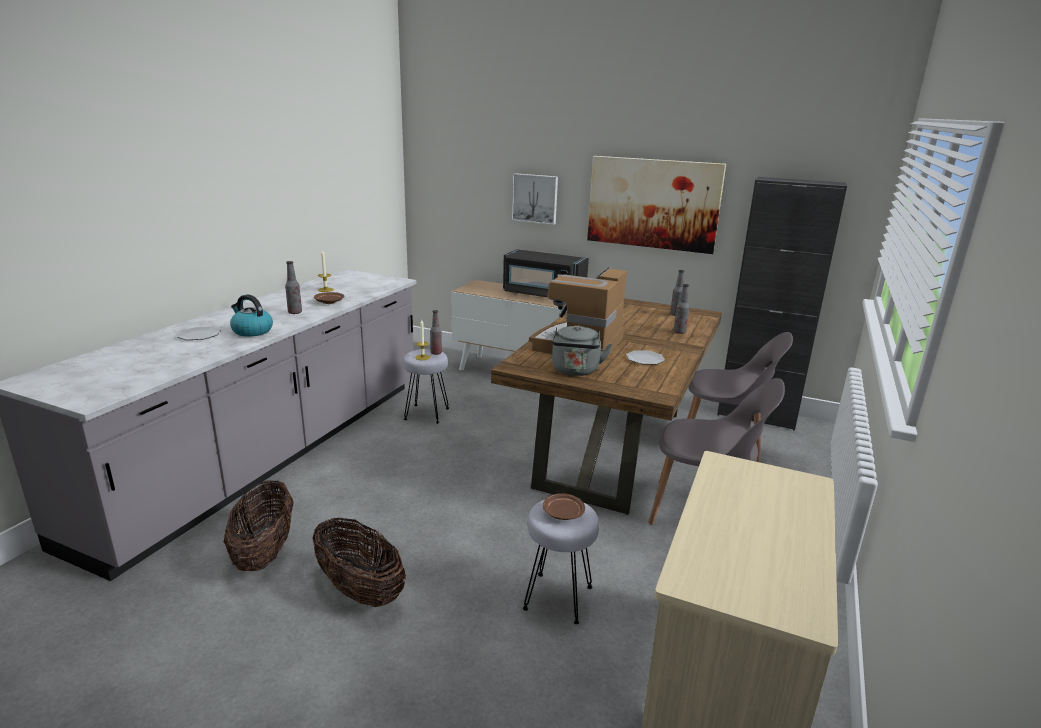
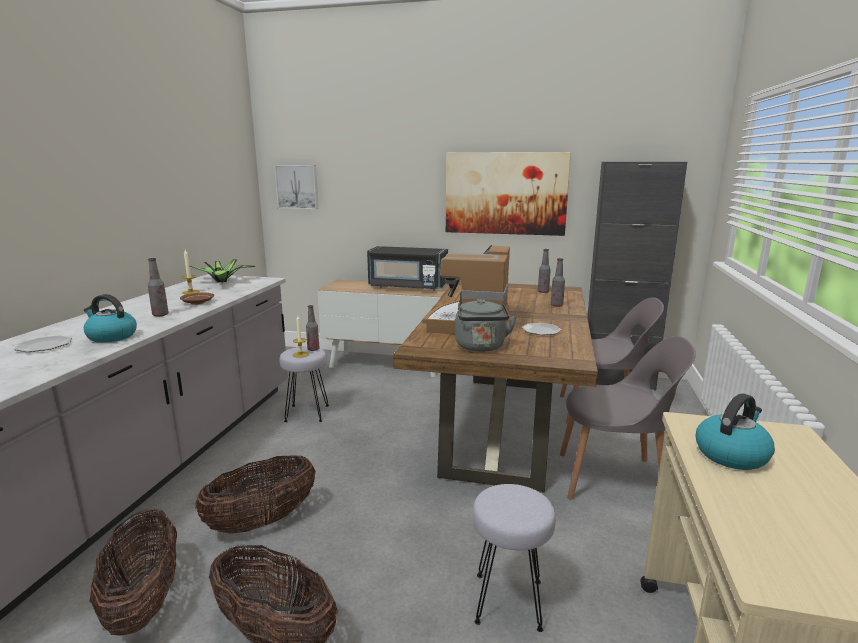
camera: 10 degrees left, 5 degrees down
picture [512,173,558,225] -> picture moved to [274,165,319,209]
brown plate [543,493,585,520] -> none
none -> potted plant [189,259,255,283]
none -> basket [195,455,316,534]
none -> kettle [695,393,775,470]

